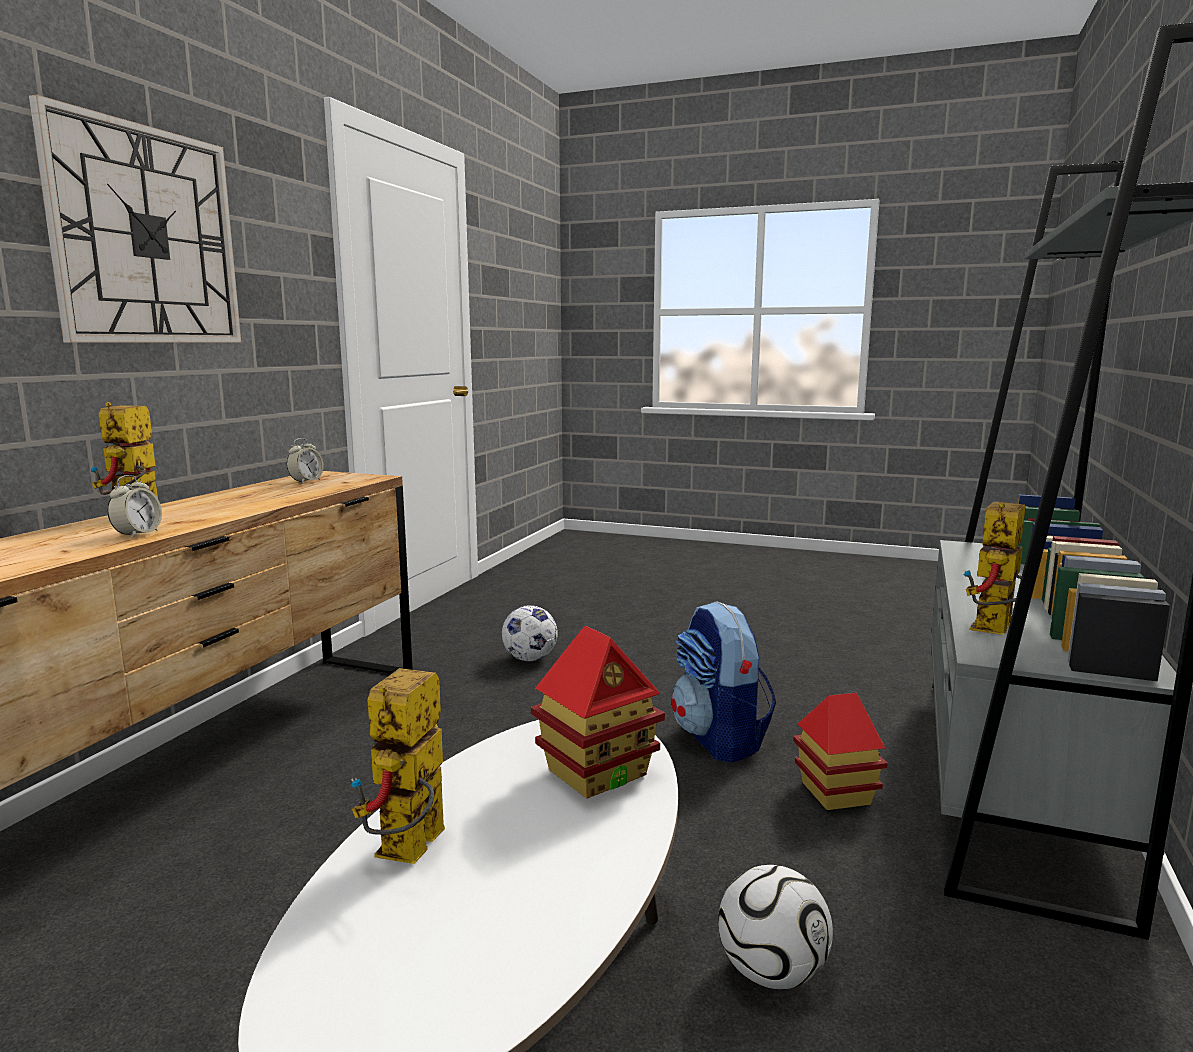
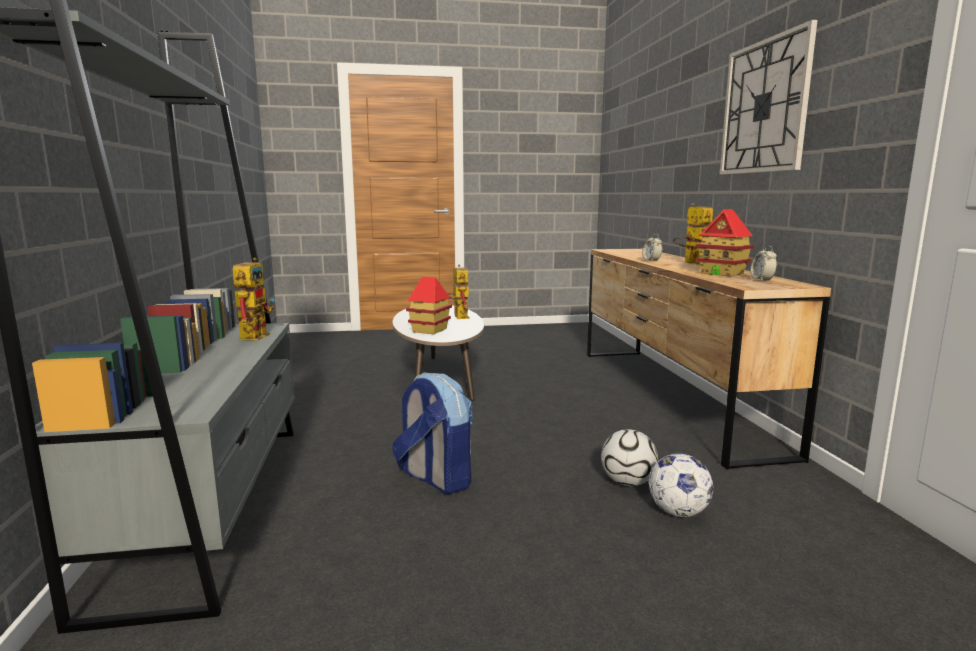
camera: 150 degrees right, 0 degrees up
football [718,865,833,989] -> football moved to [601,429,658,486]
toy house [793,693,888,810] -> toy house moved to [696,209,754,276]

